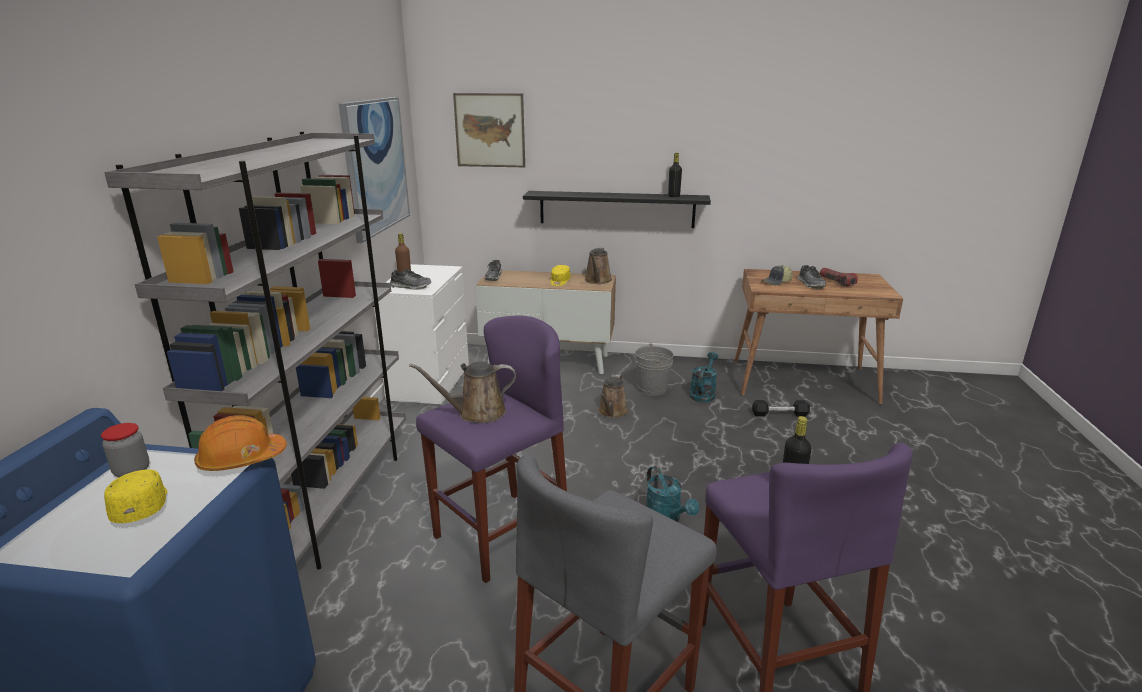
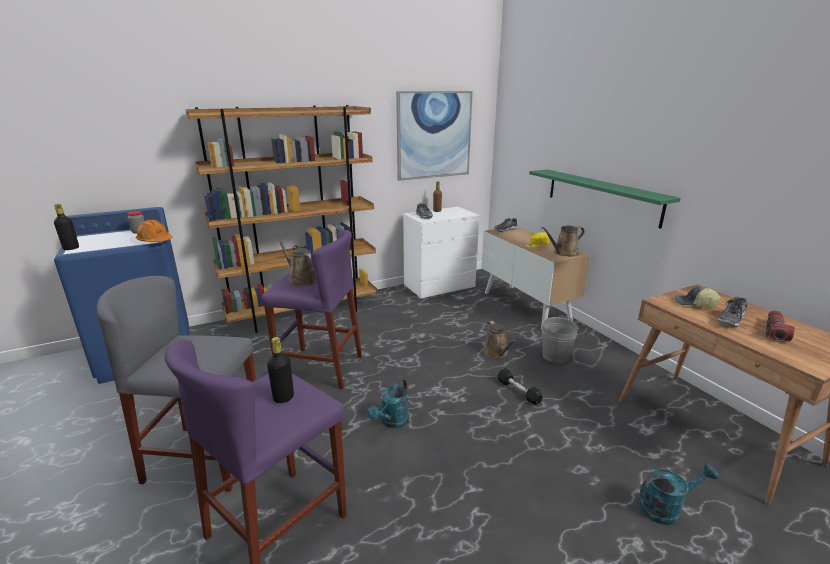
camera: 55 degrees right, 0 degrees up
grey bookcase [104,132,406,570] -> brown bookcase [185,105,377,333]
yellow cap [104,469,168,523] -> none
picture [453,93,525,167] -> none
black shelf [523,191,711,228] -> green shelf [529,169,681,229]
brown watering can [598,374,629,418] -> brown watering can turned 90 degrees counterclockwise [483,321,516,358]
black bottle [668,153,682,197] -> black bottle moved to [54,204,79,250]
turquoise watering can [689,352,718,402] -> turquoise watering can moved to [640,464,718,525]
black dumbbell [752,400,810,416] -> black dumbbell moved to [497,368,543,405]

